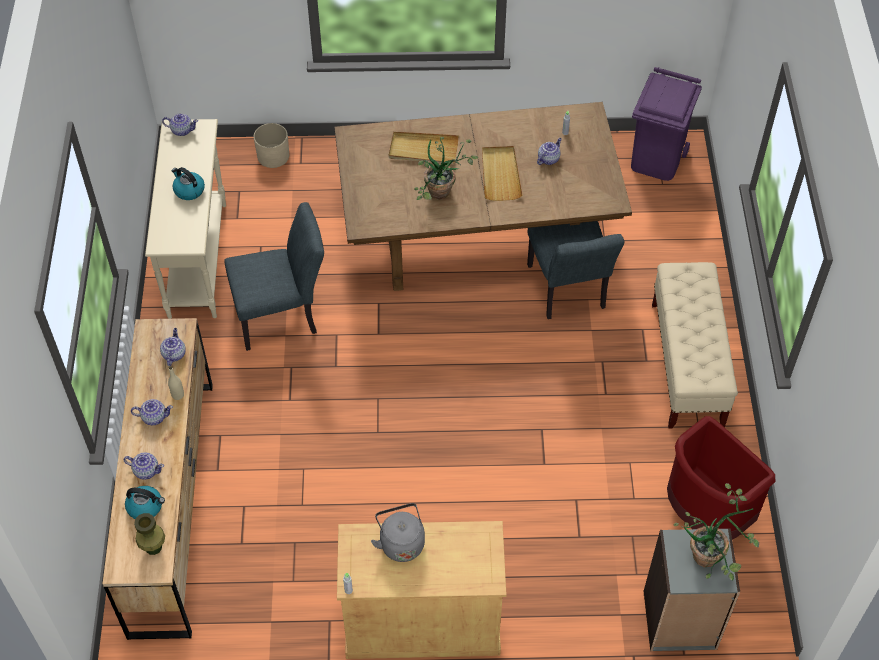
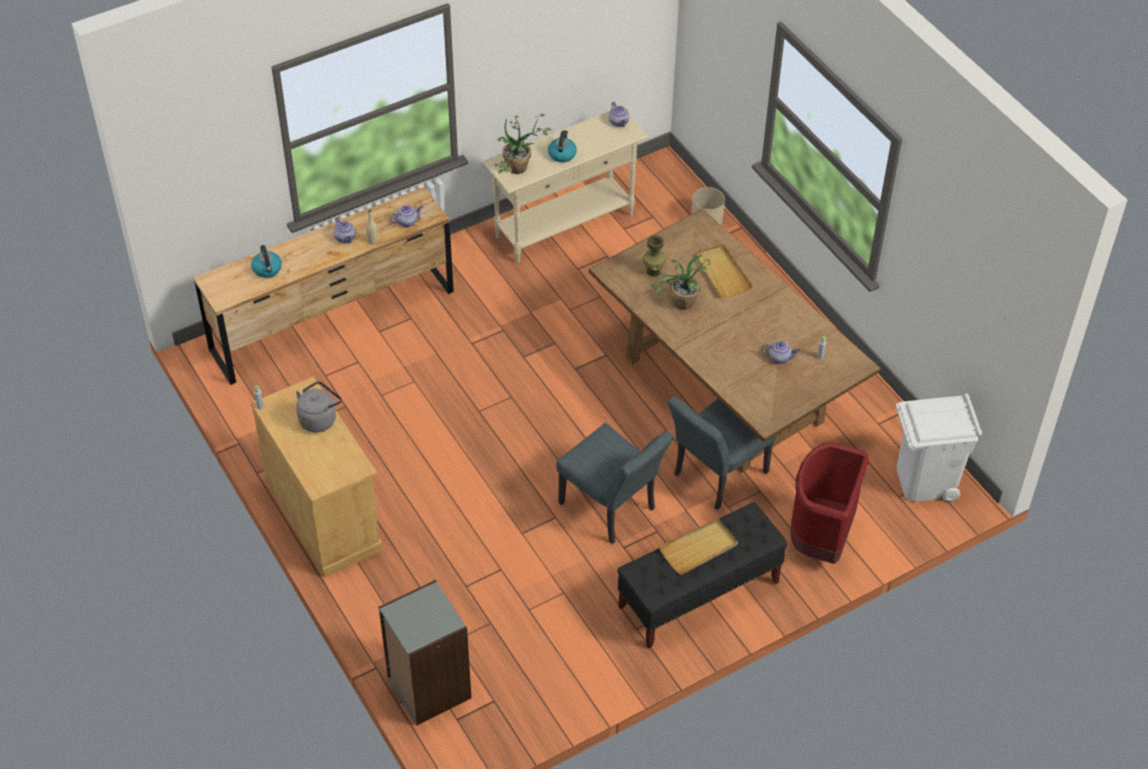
camera: 60 degrees right, 5 degrees down
teapot [124,452,164,480] -> none
green vase [134,513,165,555] -> green vase moved to [643,235,666,277]
grey chair [224,202,324,351] -> grey chair moved to [556,423,674,544]
beige tray [482,146,523,201] -> beige tray moved to [659,519,738,575]
purple trash can [631,67,702,181] -> white trash can [896,394,982,502]
beige bench [652,262,738,428] -> black bench [618,502,787,648]
red trash can [667,416,775,540] -> red trash can moved to [790,442,869,564]
potted plant [674,483,759,581] -> potted plant moved to [494,114,552,174]

